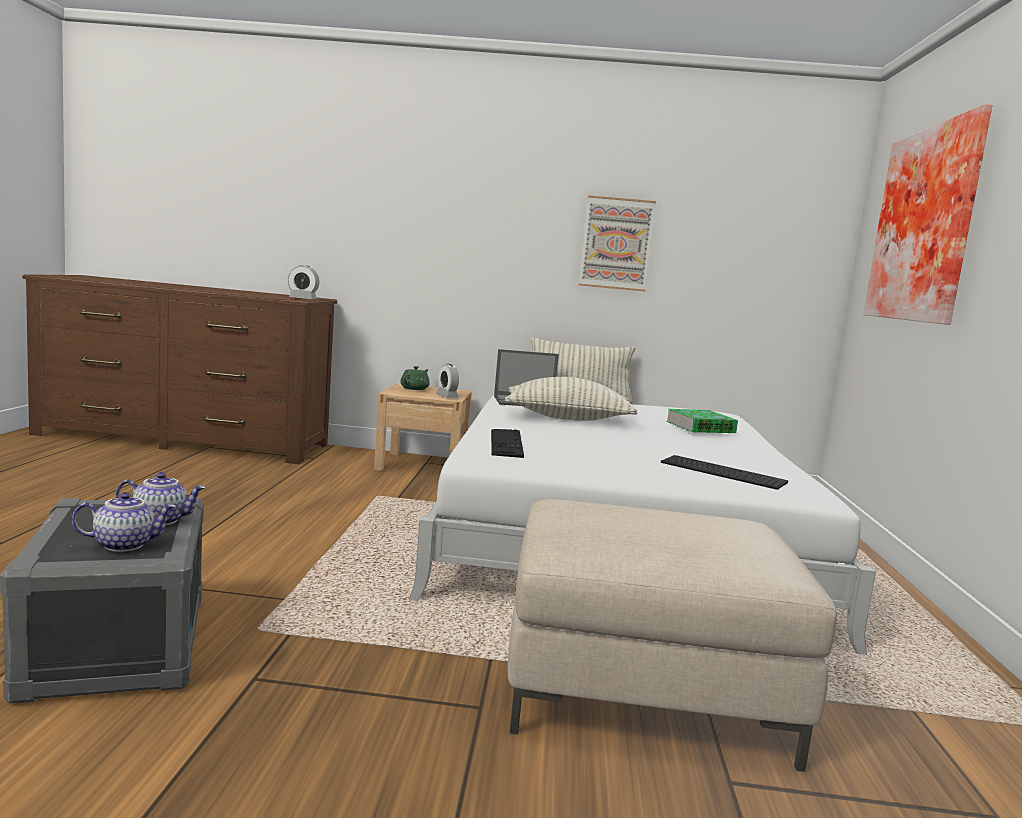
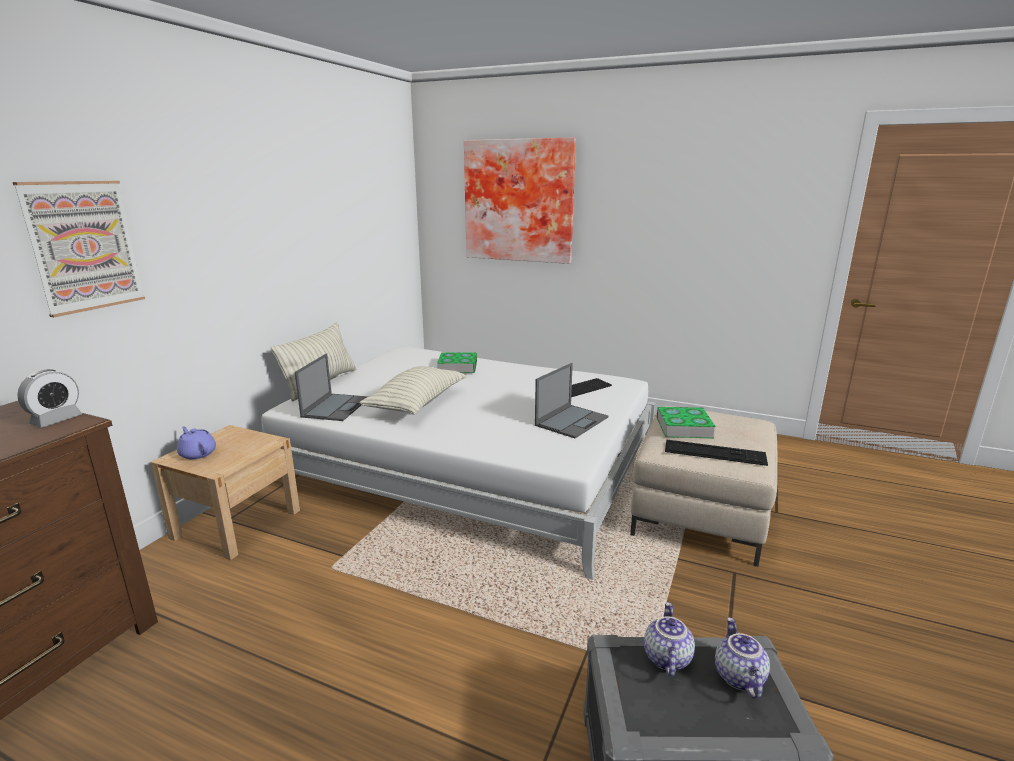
camera: 70 degrees left, 10 degrees up
green teapot [401,366,430,390] -> purple teapot [177,426,216,459]
alarm clock [436,364,459,398] -> none
keyboard [491,429,524,458] -> keyboard moved to [665,439,768,466]
picture [579,195,656,291] -> picture moved to [13,181,145,317]
none -> laptop [535,363,609,438]
none -> book [657,407,716,439]

